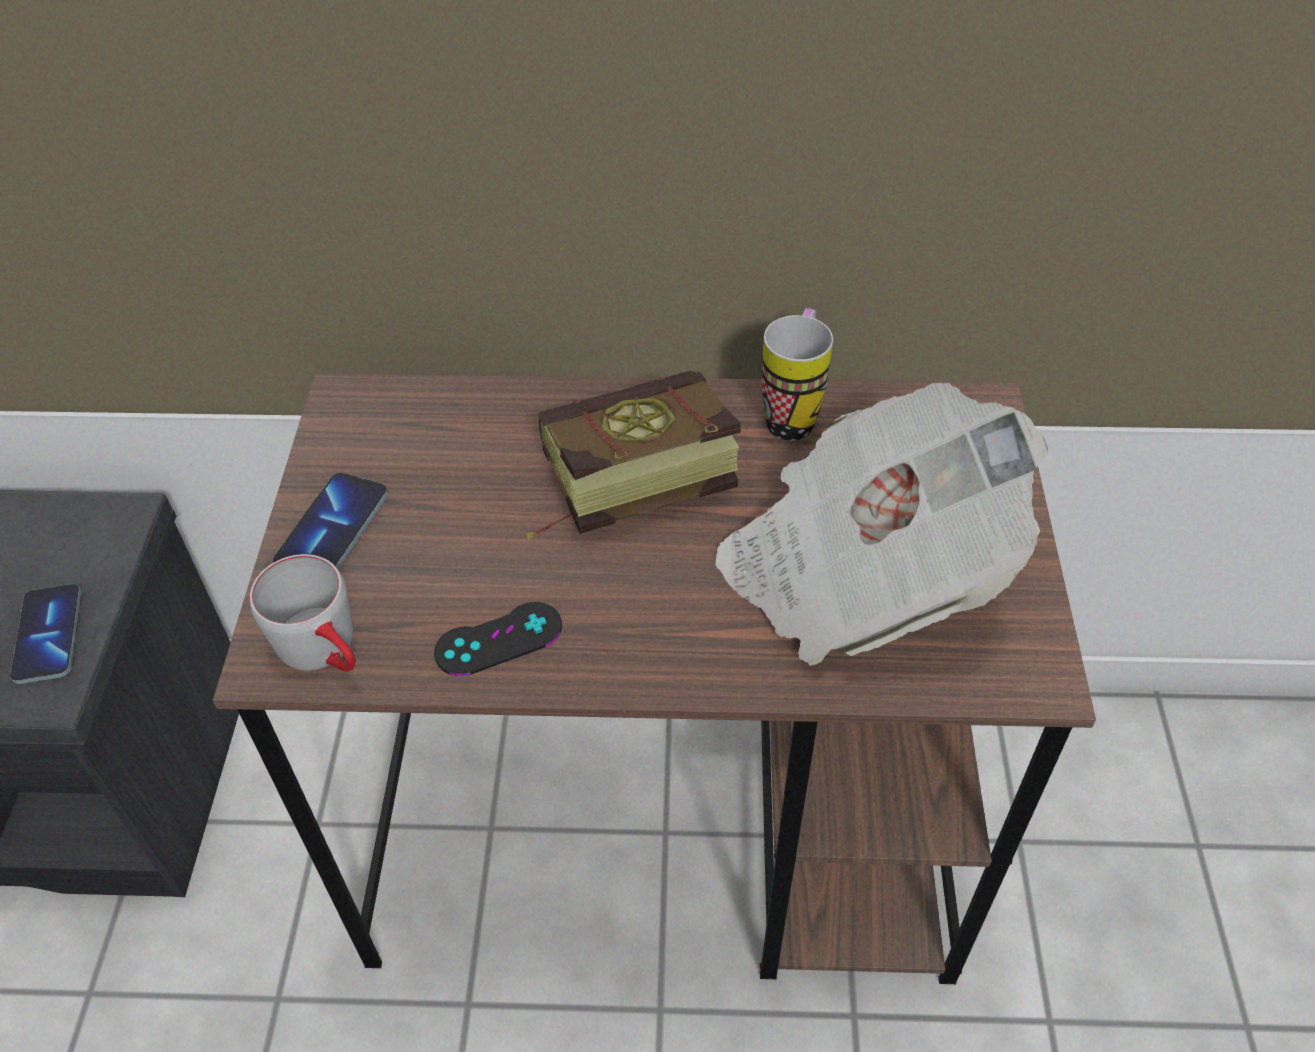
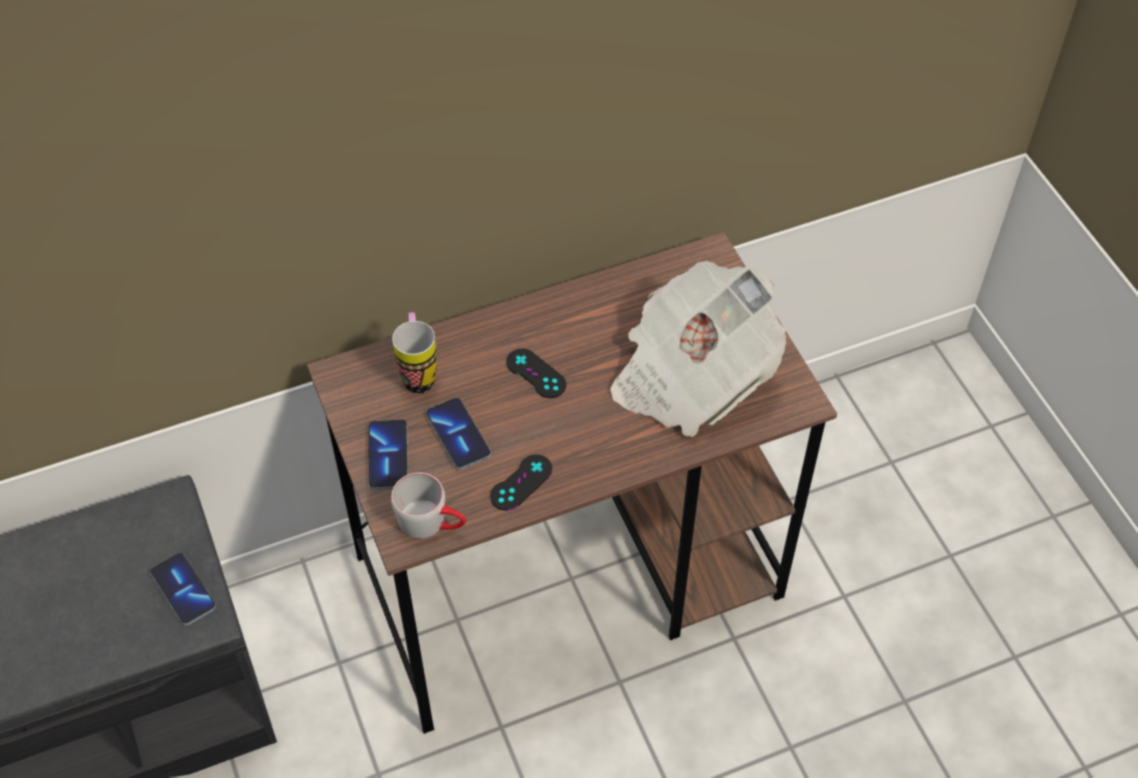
camera: 25 degrees left, 5 degrees up
book [526,371,741,540] -> black game controller [506,348,566,398]
mug [762,308,833,441] -> mug moved to [392,312,437,394]
none -> phone [426,398,491,470]

